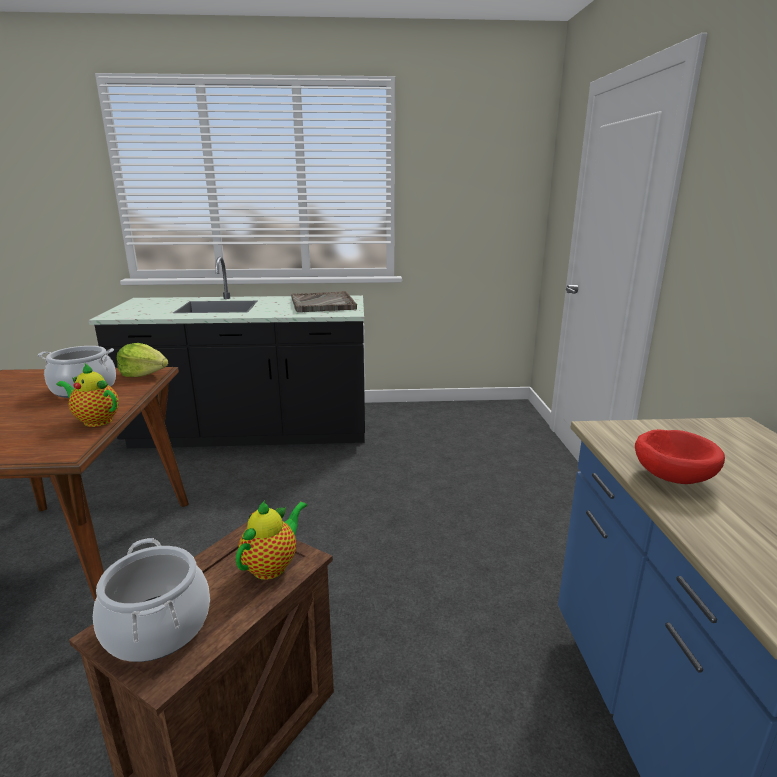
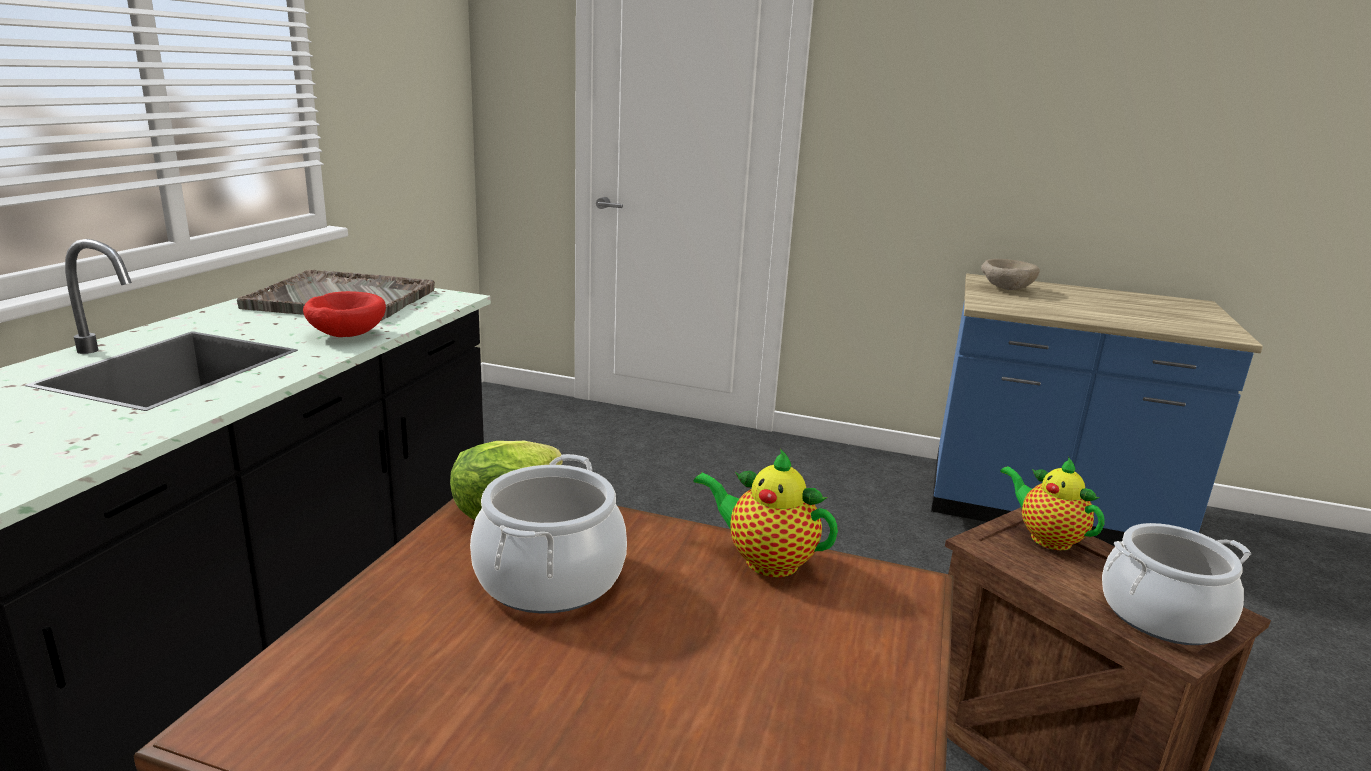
camera: 70 degrees left, 0 degrees up
teapot [57,363,119,427] -> teapot turned 75 degrees clockwise [693,449,838,577]
red bowl [635,429,725,484] -> red bowl moved to [303,291,386,337]
none -> beige bowl [981,259,1040,290]

